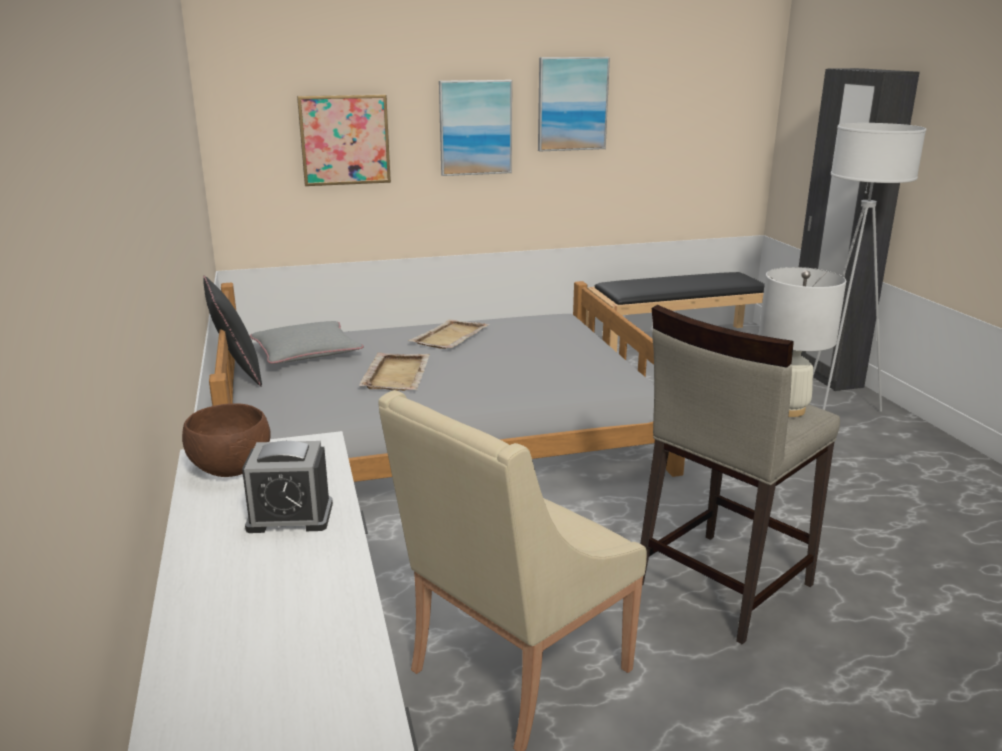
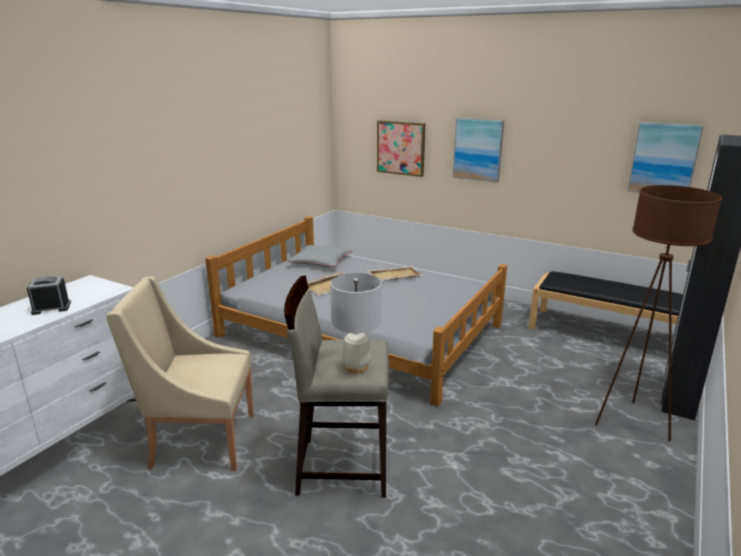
camera: 45 degrees right, 0 degrees up
brown bowl [182,403,271,477] -> none
black pillow [203,275,262,387] -> none
alarm clock [242,441,333,533] -> alarm clock turned 120 degrees clockwise [27,276,71,315]
picture [538,57,610,151] -> picture moved to [627,122,704,193]
white floor lamp [813,123,926,412] -> brown floor lamp [595,185,722,442]

